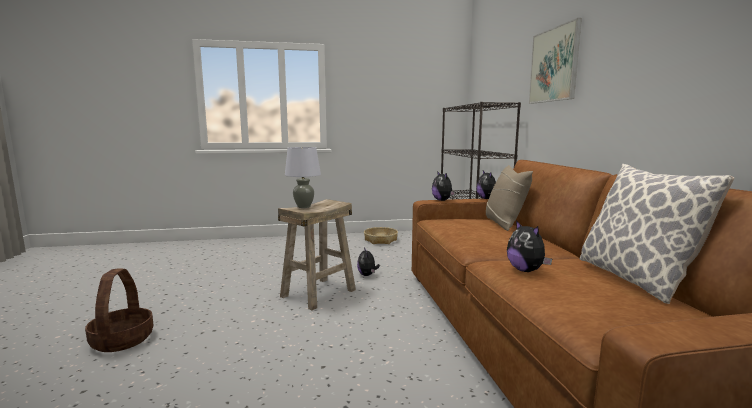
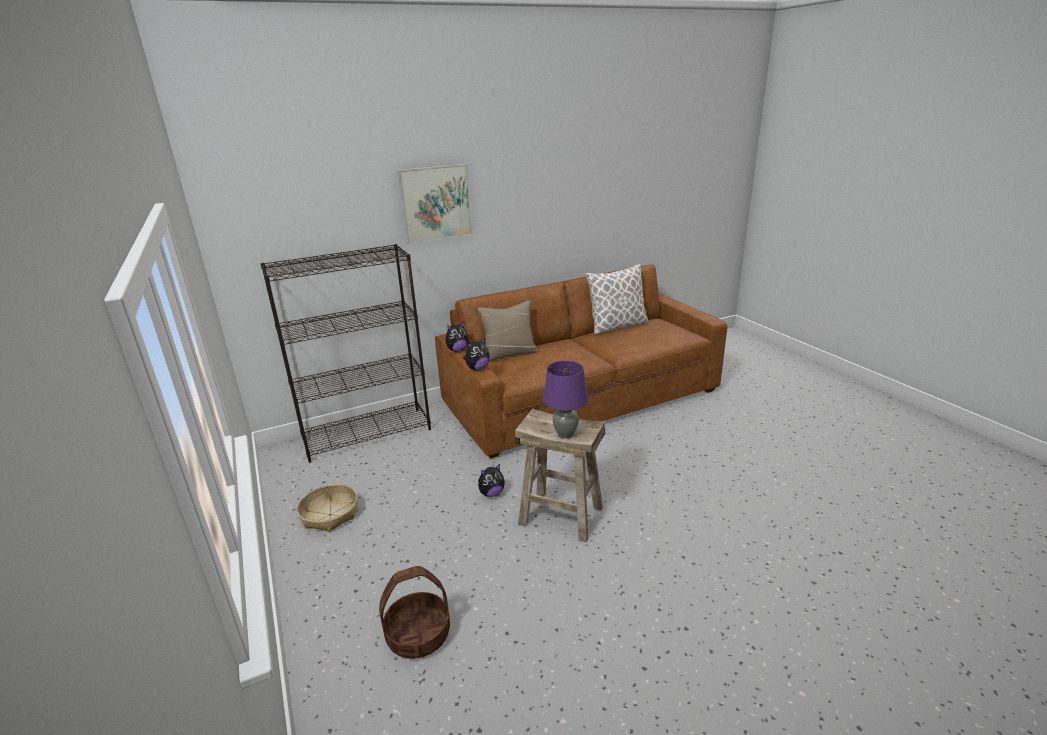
camera: 105 degrees left, 15 degrees up
basket [85,268,153,352] -> basket moved to [379,566,450,659]
grey table lamp [285,147,321,208] -> purple table lamp [543,361,588,439]
plush toy [507,220,552,272] -> none

